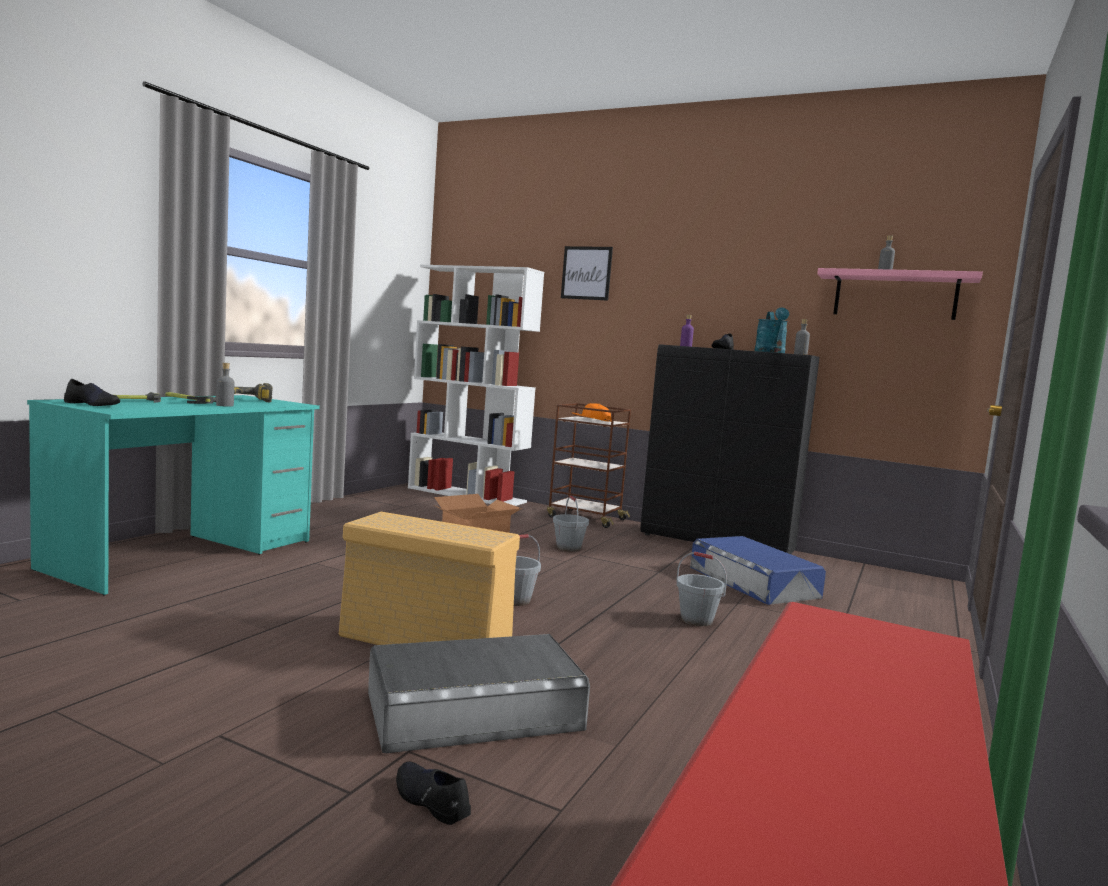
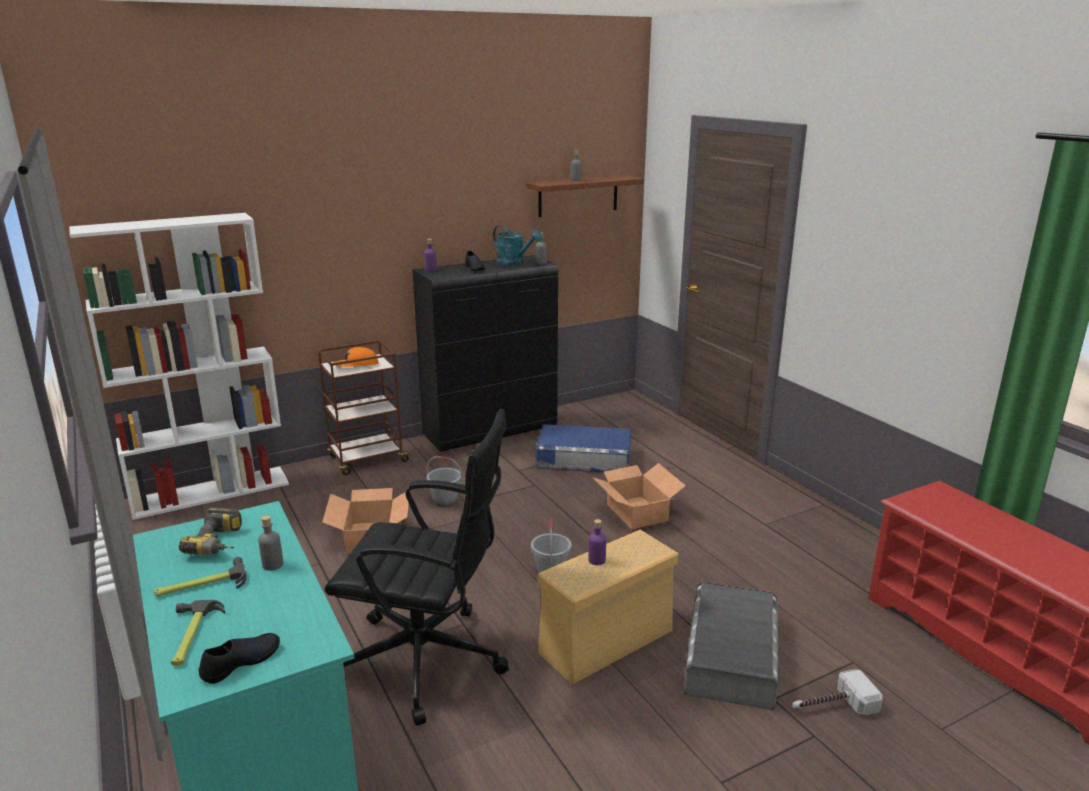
camera: 55 degrees left, 15 degrees up
black shoe [396,762,471,825] -> hammer [792,669,883,715]
picture [561,246,613,301] -> none
grey bucket [676,552,727,626] -> cardboard box [592,463,686,530]
pink shelf [817,268,983,320] -> brown shelf [527,175,644,217]
none -> black office chair [325,409,509,726]
none -> purple bottle [589,519,606,565]

